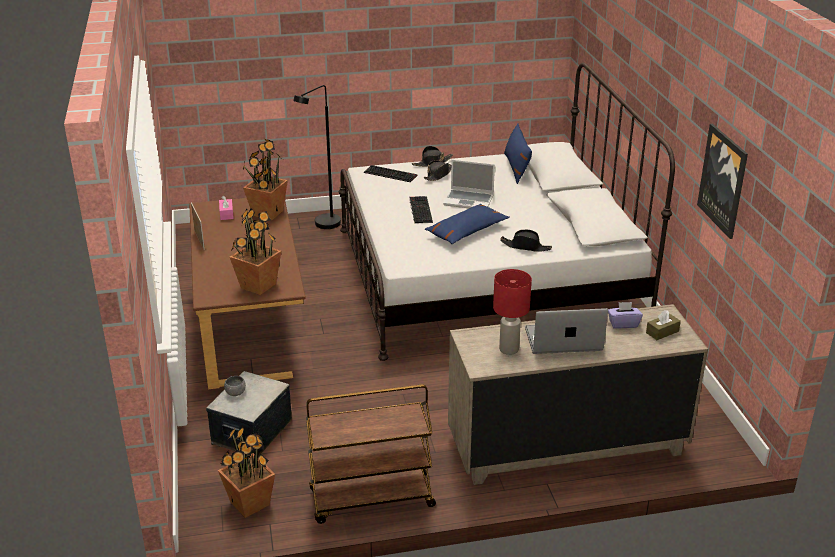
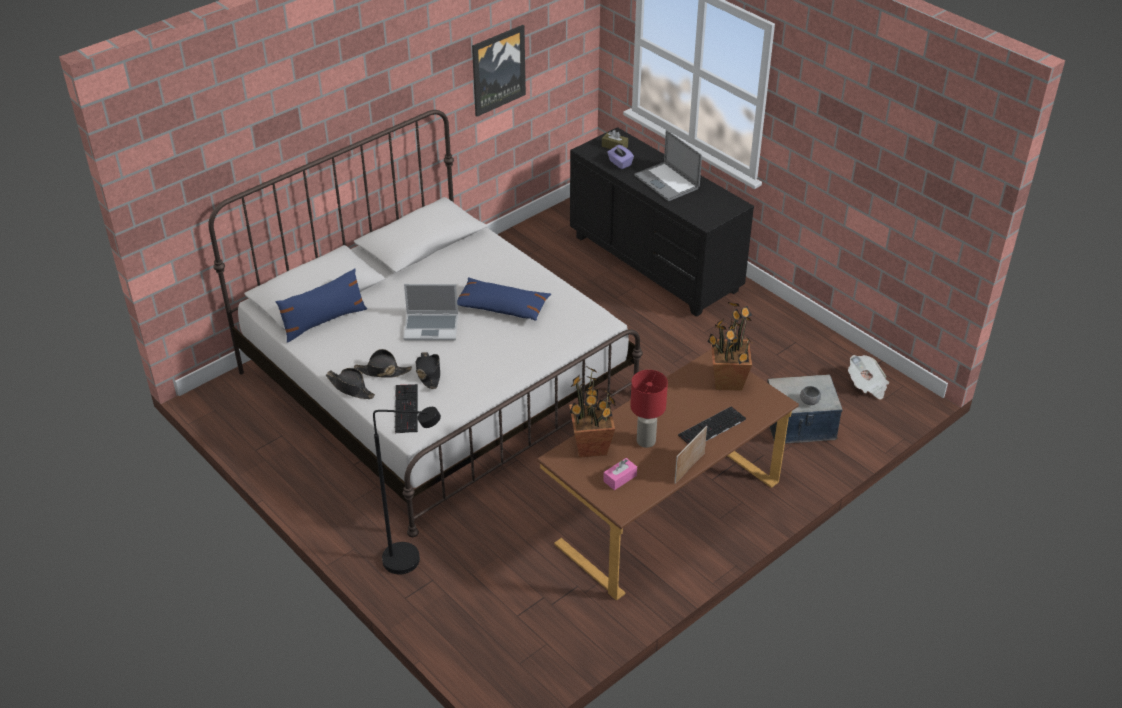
camera: 120 degrees left, 10 degrees up
potted plant [218,426,275,518] -> newspaper [848,355,889,399]
brown cart [306,384,436,524] -> none
keyboard [409,196,433,224] -> keyboard moved to [678,406,746,444]
laptop [443,160,495,208] -> laptop turned 105 degrees clockwise [403,284,458,341]
beige dresser [448,304,708,485] -> black dresser [570,127,754,317]
red table lamp [493,269,532,355] -> red table lamp moved to [630,370,668,448]
black hat [500,230,552,252] -> black hat moved to [416,352,440,389]

